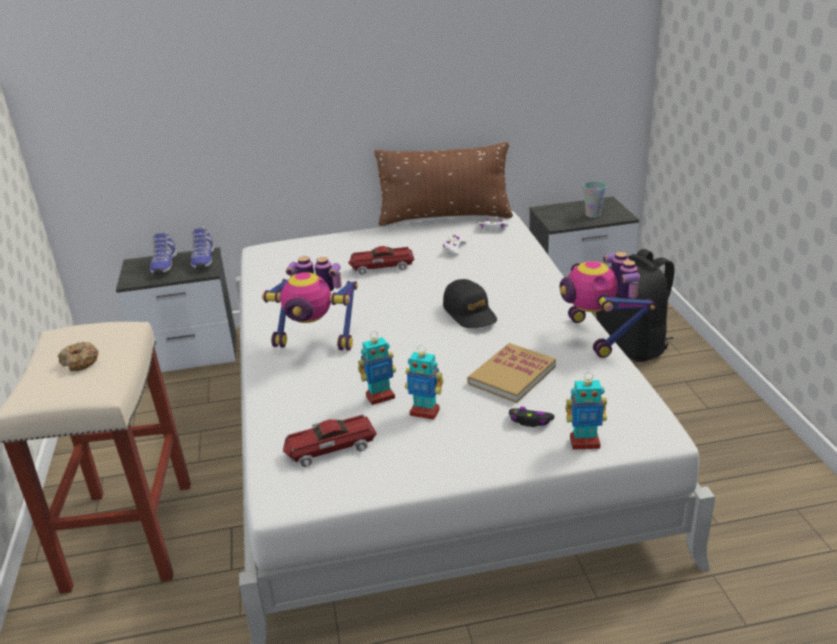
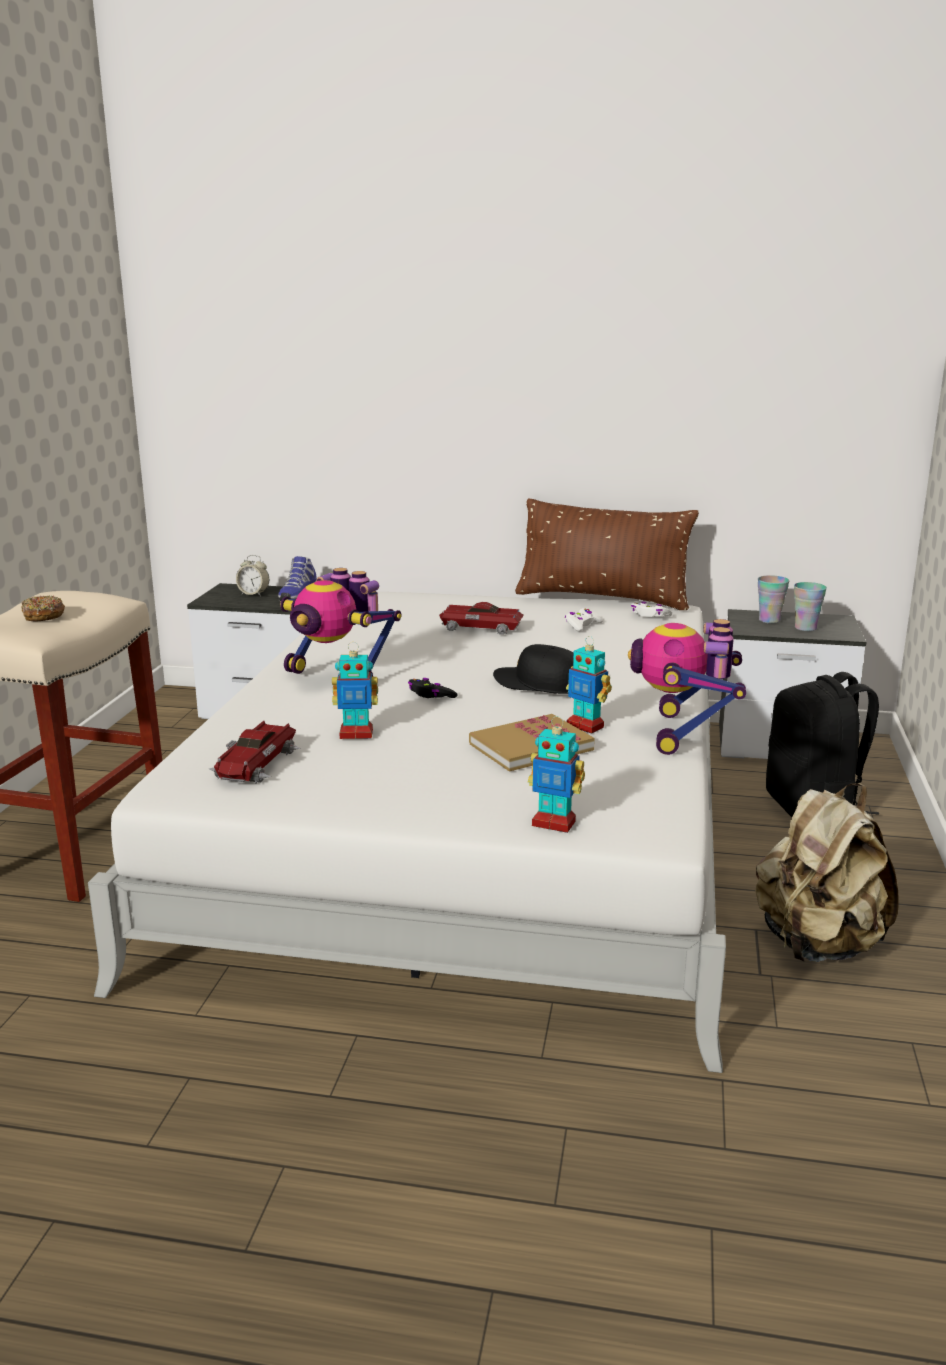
camera: 20 degrees right, 10 degrees down
shoe [150,231,177,275] -> alarm clock [236,555,269,596]
toy car [283,414,377,468] -> toy car turned 75 degrees counterclockwise [209,721,301,784]
toy robot [405,345,443,420] -> toy robot moved to [566,636,612,734]
black cap [443,279,497,328] -> black cap turned 120 degrees clockwise [493,644,573,694]
black game controller [509,406,555,427] -> black game controller moved to [408,678,458,698]
none -> beige backpack [755,783,899,962]
none -> cup [758,575,789,623]

